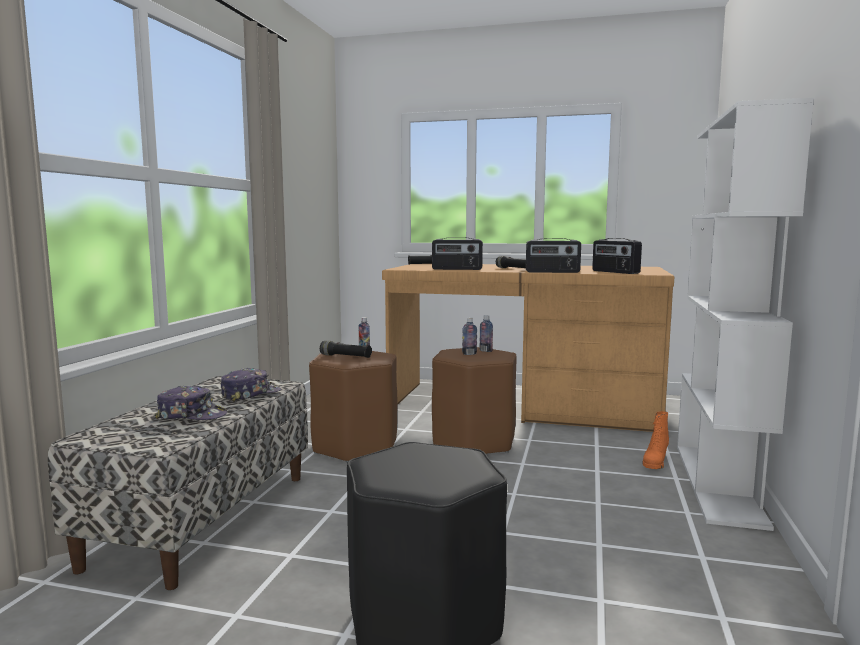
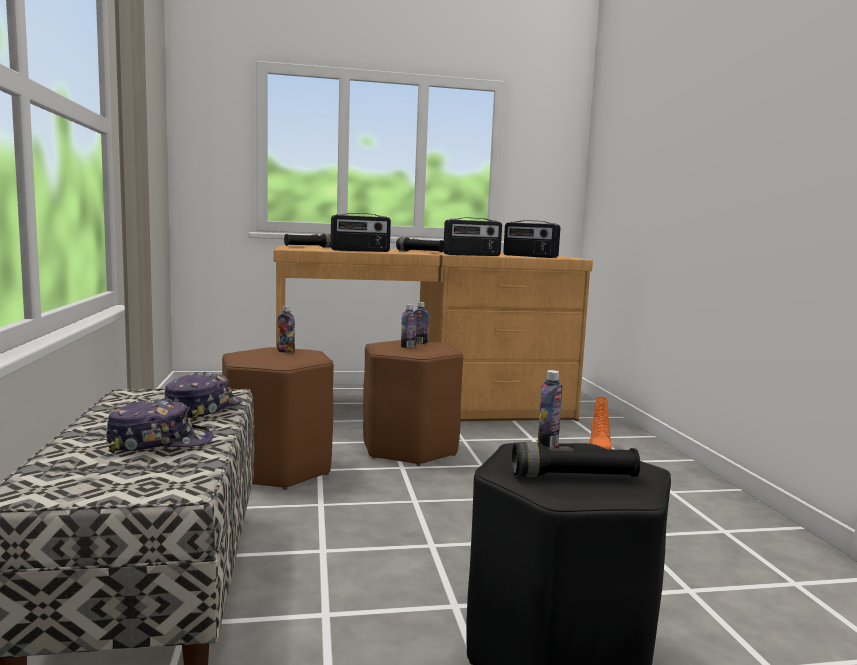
camera: 25 degrees left, 0 degrees up
black flashlight [320,341,372,358] -> black flashlight moved to [512,442,640,477]
white bookcase [677,98,814,531] -> none
none -> bottle [538,370,563,447]

